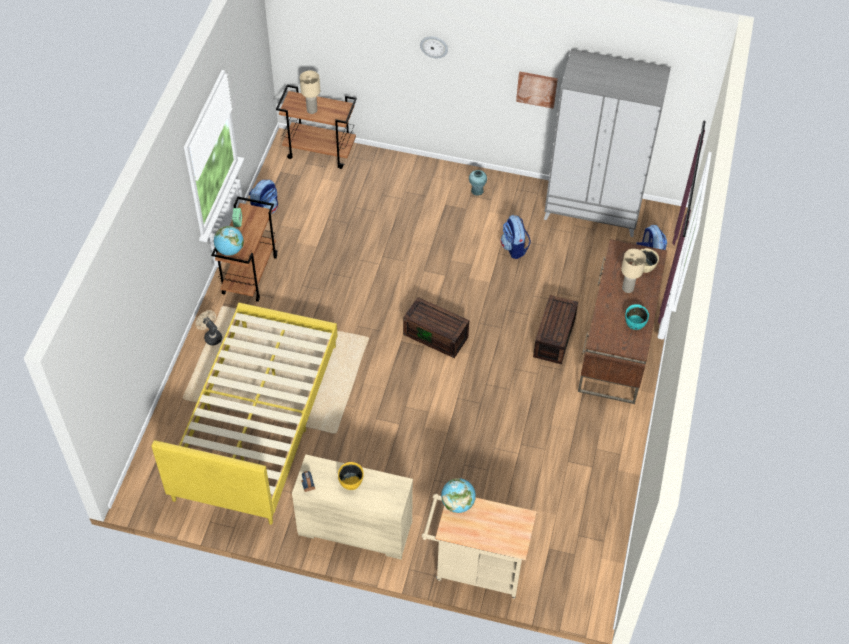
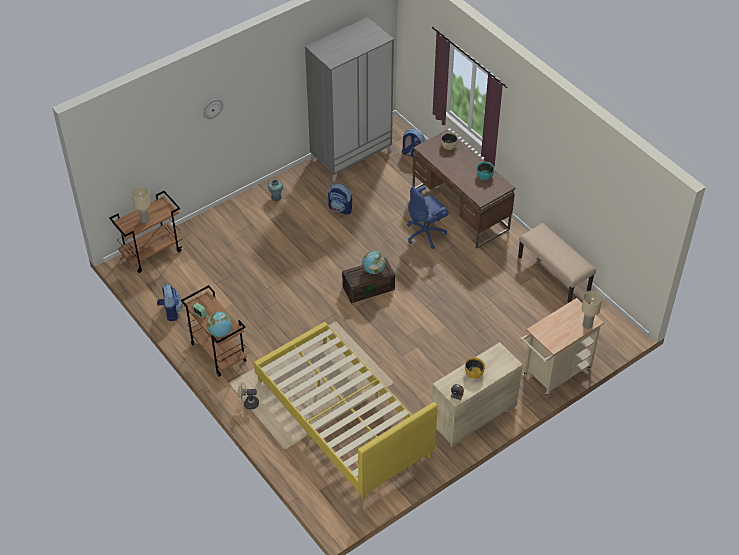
camera: 50 degrees left, 5 degrees down
globe [441,478,476,513] -> globe moved to [362,251,386,274]
picture [516,71,558,109] -> none
brown storage box [533,295,578,364] -> blue office chair [407,186,449,249]
beige table lamp [621,249,646,293] -> beige table lamp moved to [582,291,602,329]
none -> beige bench [518,223,596,303]

